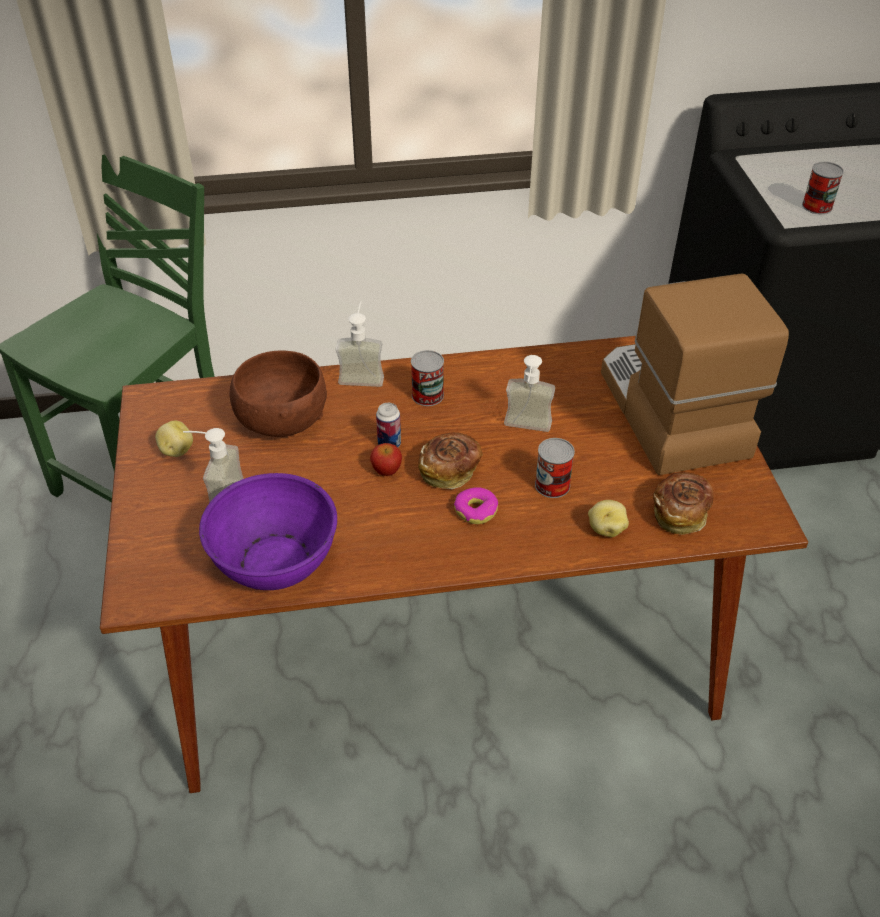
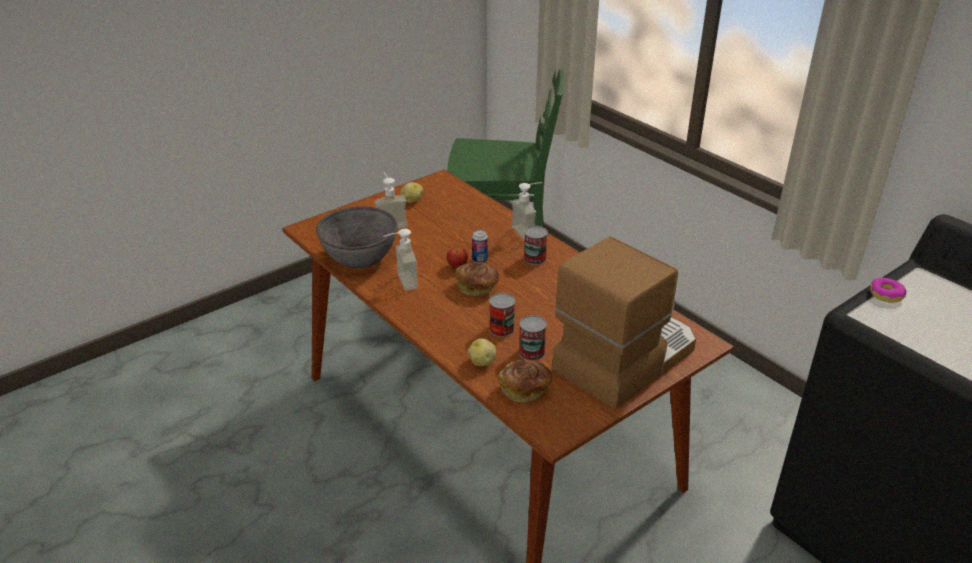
camera: 60 degrees right, 10 degrees down
purple bowl [199,473,337,590] -> grey bowl [316,206,398,268]
brown bowl [230,351,327,437] -> none
donut [454,487,498,524] -> donut moved to [870,278,906,303]
soap dispenser [504,355,555,432] -> soap dispenser moved to [383,229,418,291]
can [802,162,844,214] -> can moved to [519,315,547,361]

